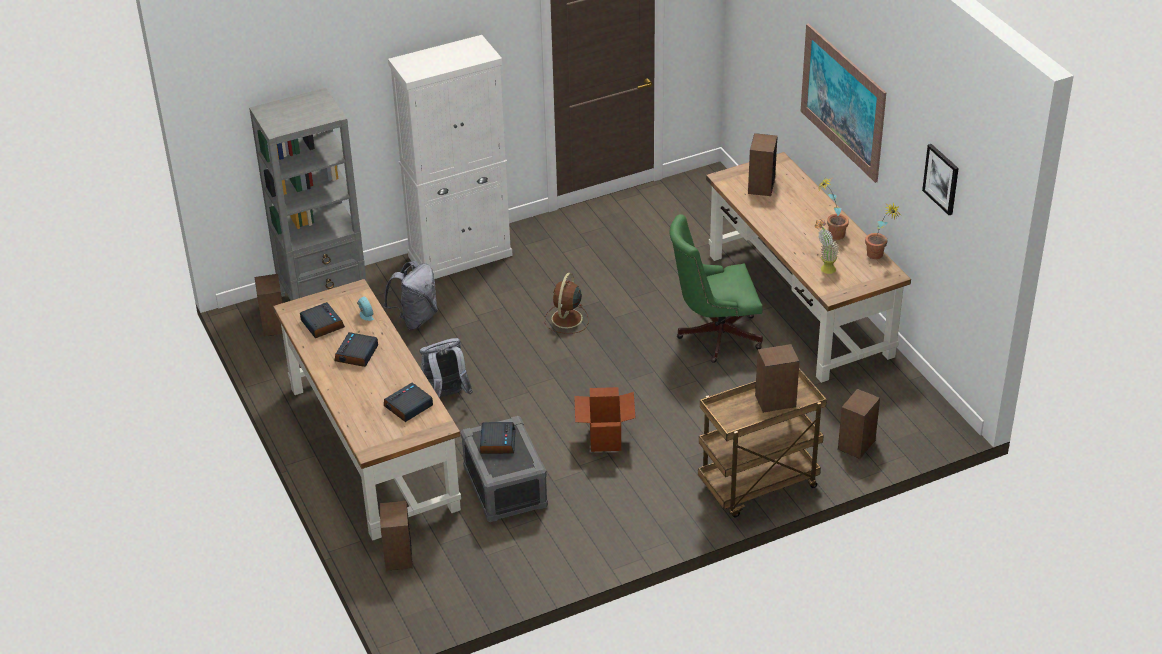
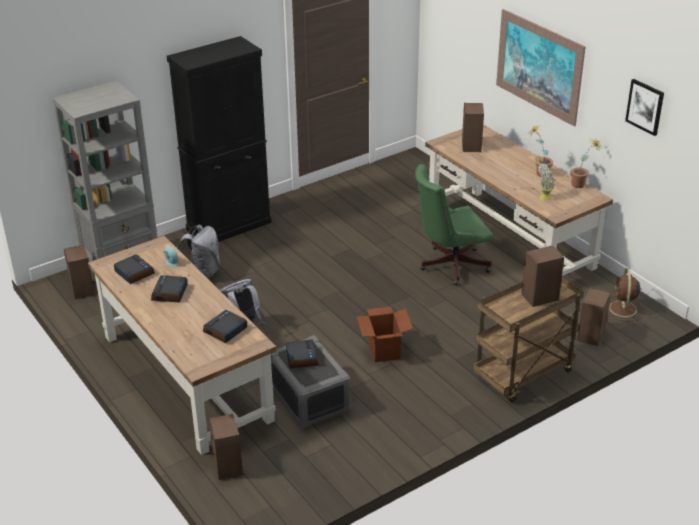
camera: 10 degrees left, 5 degrees down
white cabinet [388,35,513,279] -> black cabinet [167,36,272,242]
brown fan [545,273,589,334] -> brown fan moved to [608,268,644,321]

